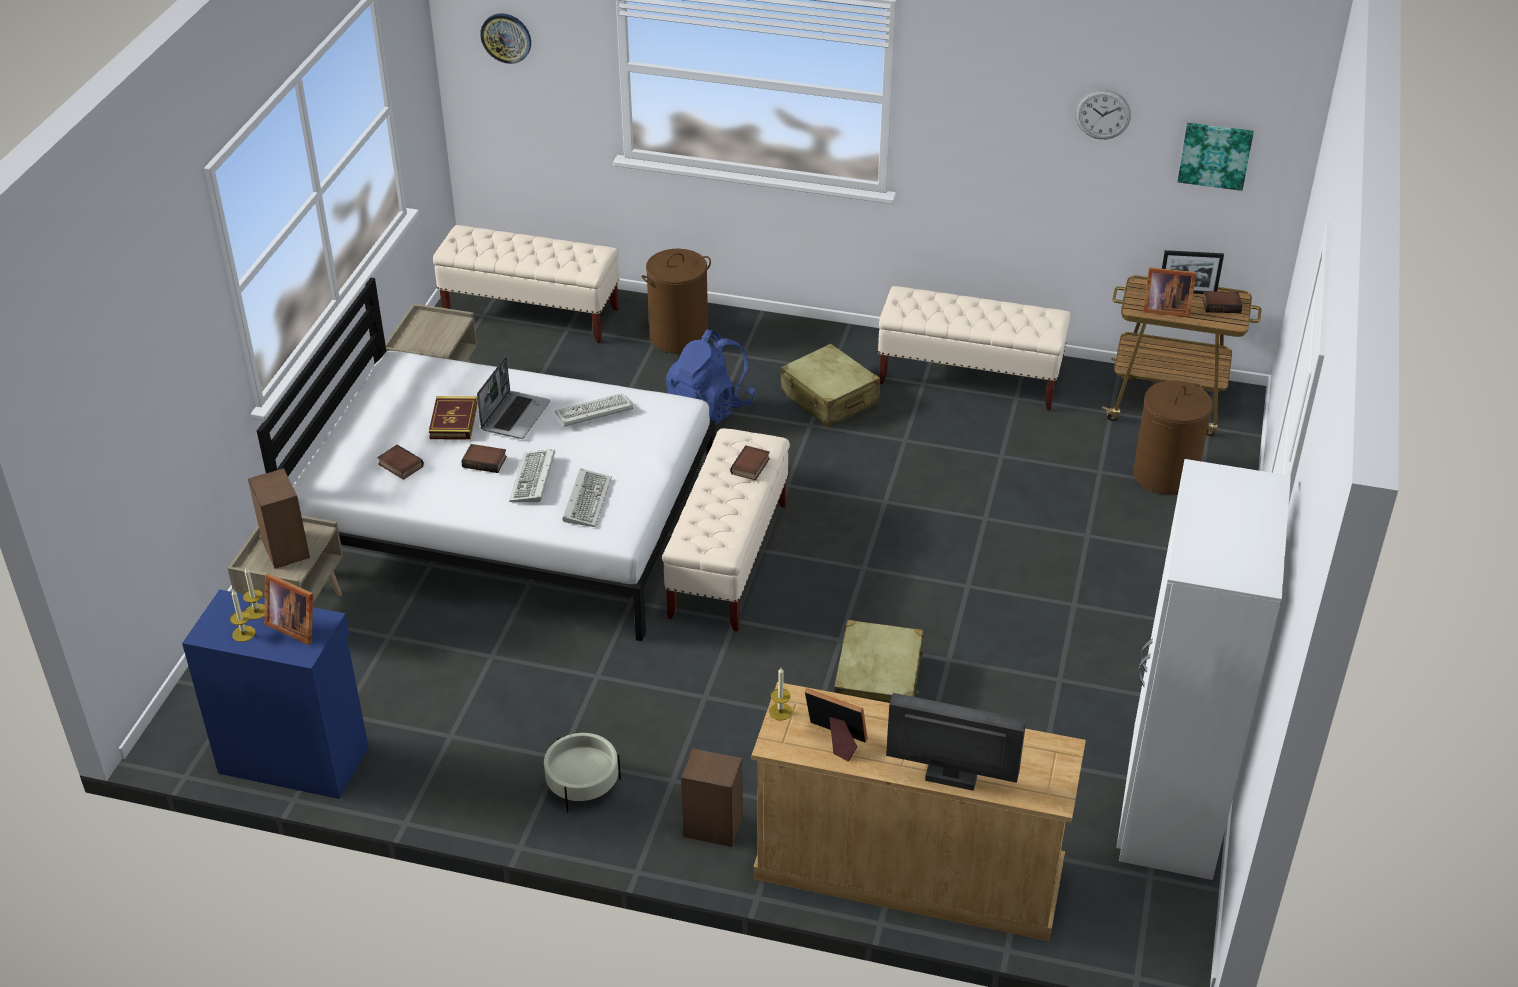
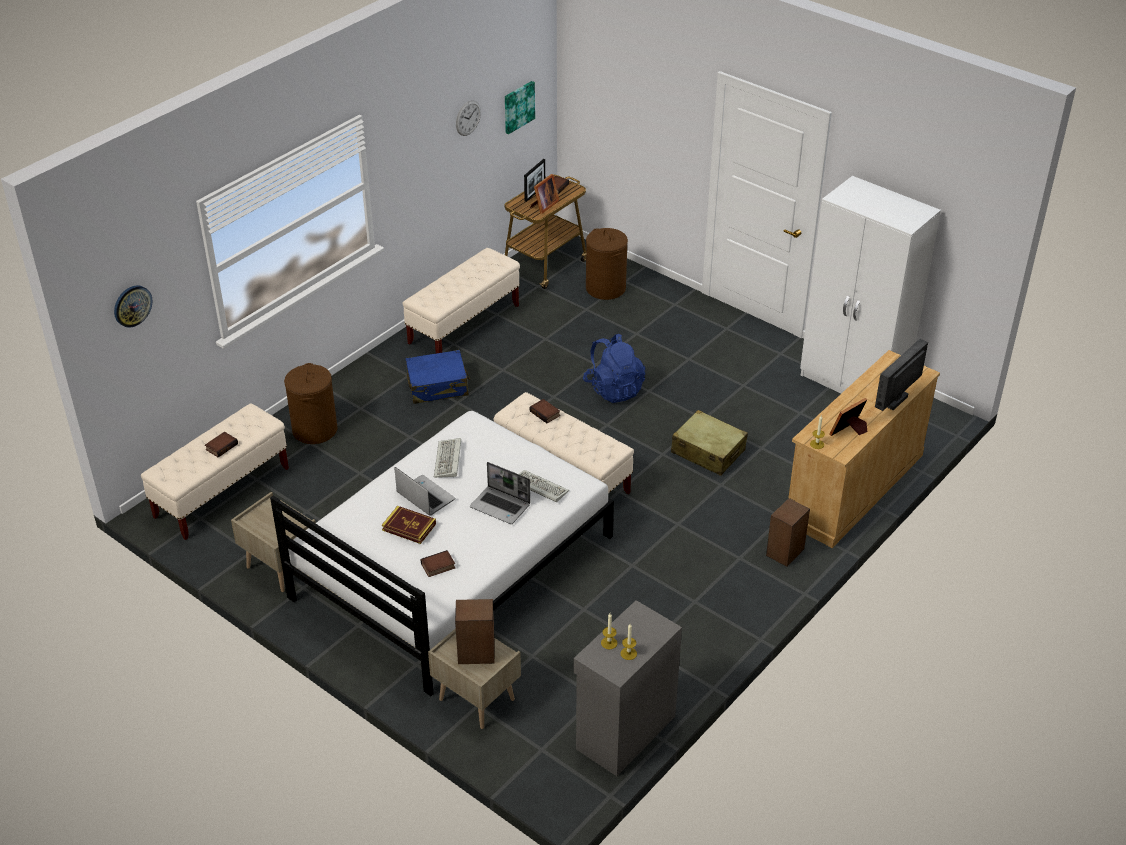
camera: 65 degrees left, 0 degrees up
blue cabinet [182,590,369,799] -> grey cabinet [573,600,682,776]
picture frame [264,573,313,645] -> none
book [461,444,507,473] -> book moved to [205,432,238,457]
keyboard [509,449,555,503] -> laptop [470,462,530,524]
beige planter [544,733,621,812] -> none
blue backpack [666,329,756,425] -> blue backpack moved to [583,334,645,403]
beige suitcase [780,343,880,428] -> blue suitcase [405,350,470,404]

